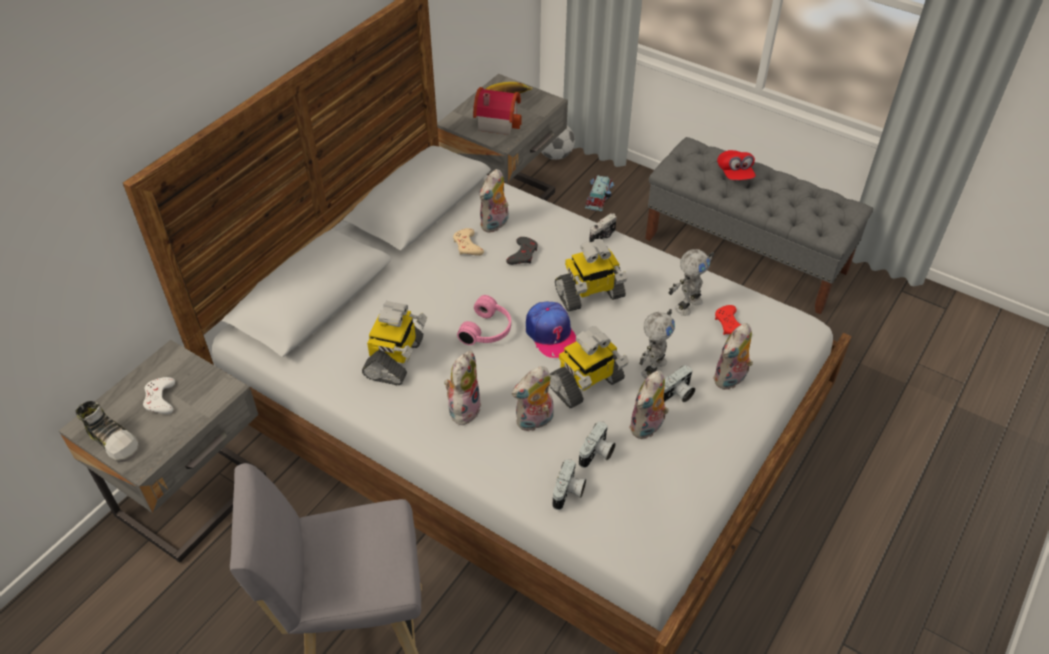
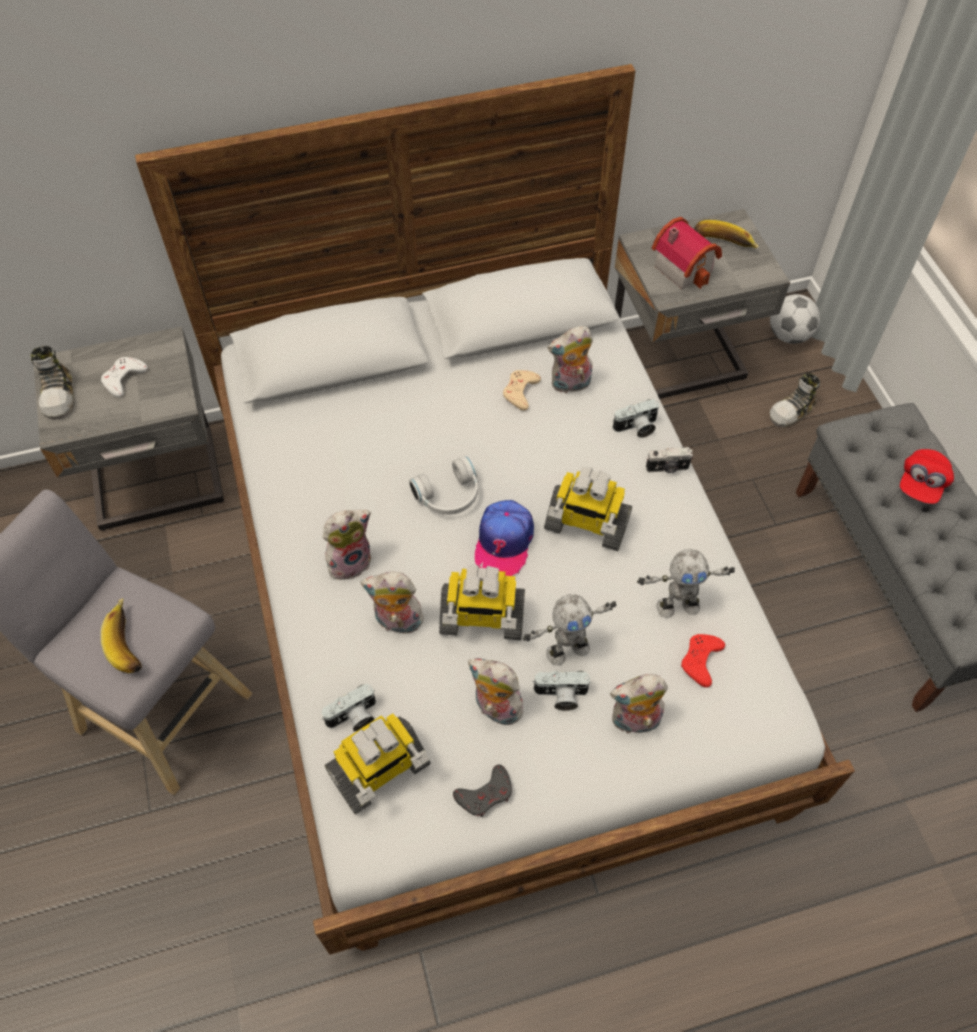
camera: 40 degrees right, 10 degrees up
toy robot [362,301,427,385] -> toy robot moved to [324,713,431,814]
pink headphones [457,295,511,345] -> white headphones [409,456,478,515]
grey game controller [506,237,538,265] -> grey game controller moved to [453,764,512,817]
camera [579,421,615,468] -> camera moved to [613,399,659,438]
toy car [585,175,614,211] -> shoe [770,373,820,428]
plush toy [629,370,669,439] -> plush toy turned 45 degrees clockwise [468,658,526,725]
none -> banana [101,598,142,673]

